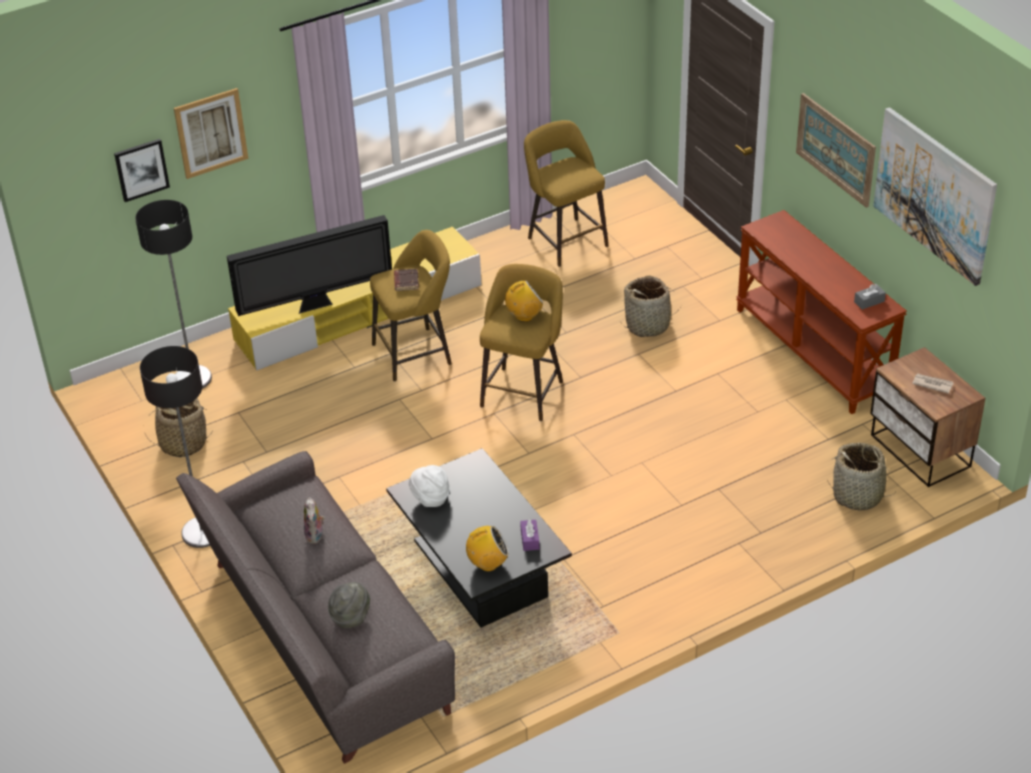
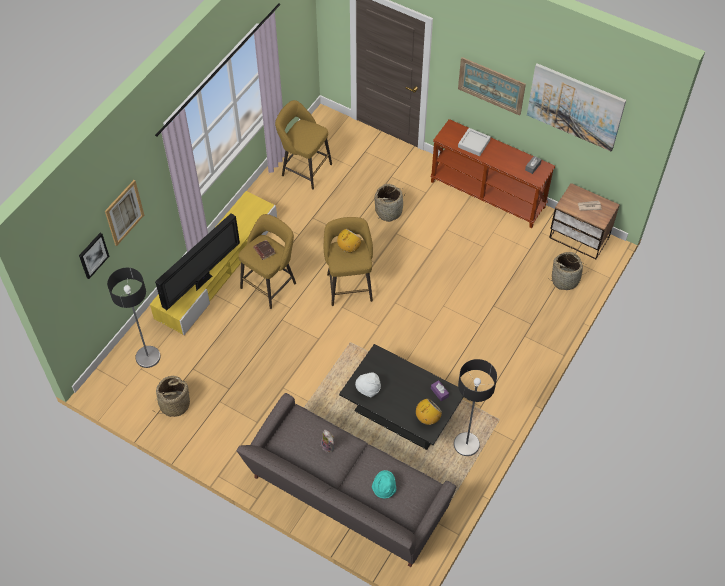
camera: 30 degrees left, 15 degrees up
floor lamp [140,346,210,548] -> floor lamp moved to [454,359,497,456]
grey hat [328,582,370,629] -> turquoise hat [372,470,396,499]
none -> grey tray [458,128,491,156]

